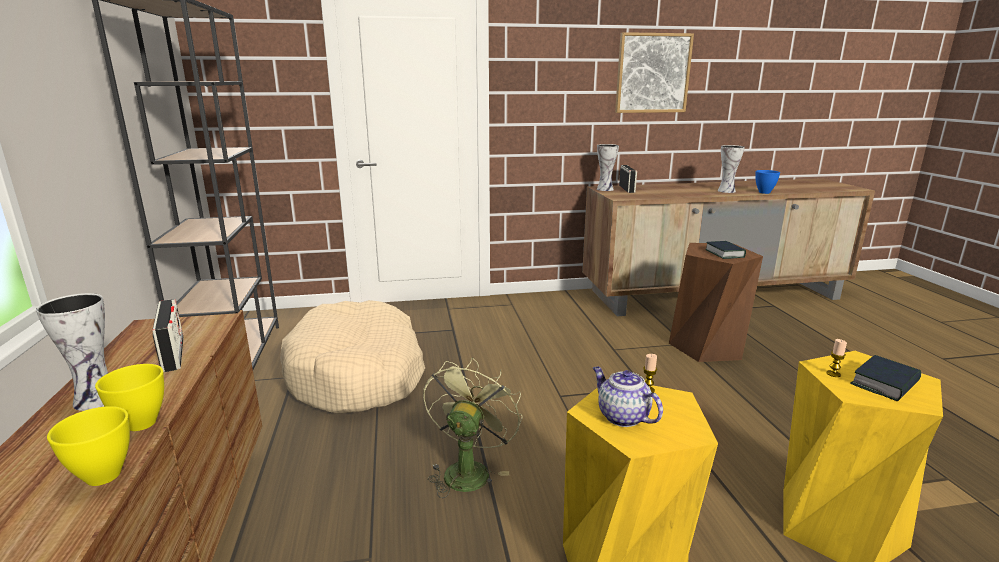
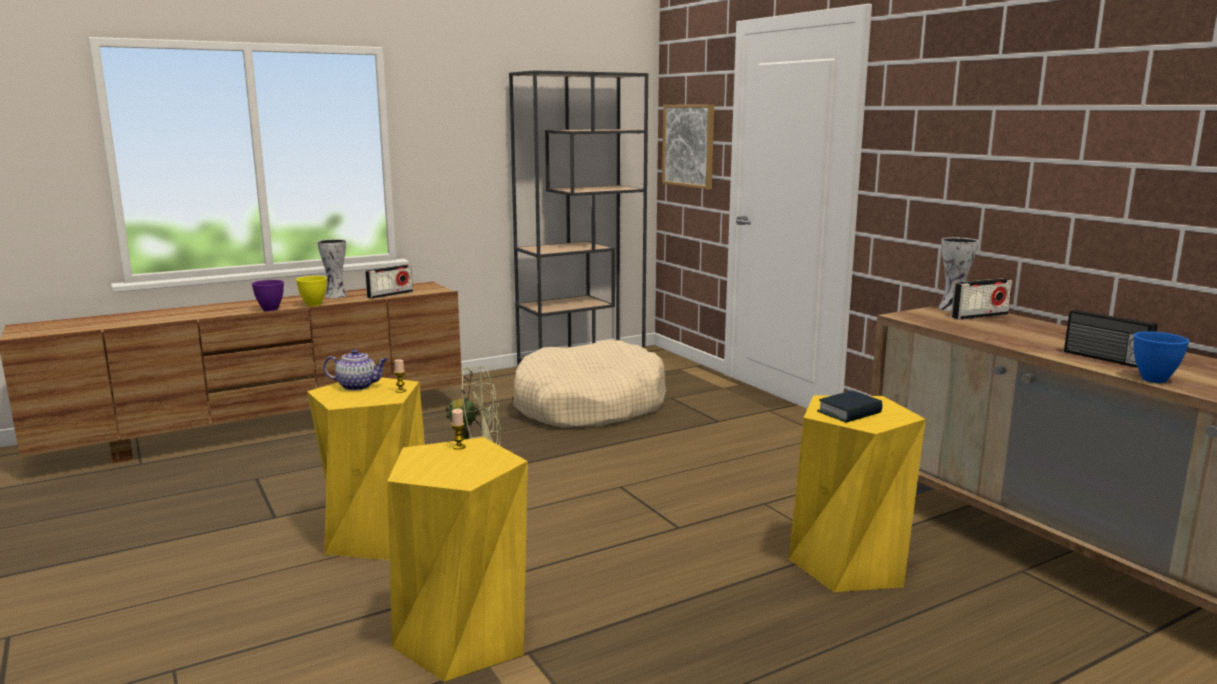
camera: 70 degrees right, 5 degrees down
yellow bowl [47,406,130,486] -> purple bowl [252,280,284,311]
teapot [593,366,663,427] -> teapot turned 60 degrees clockwise [323,349,388,391]
picture [615,32,694,113] -> picture moved to [662,104,714,189]
brown stool [669,243,763,362] -> yellow stool [789,395,926,592]
vase [718,145,745,193] -> radio [1064,309,1158,368]
book [850,355,921,402] -> none

